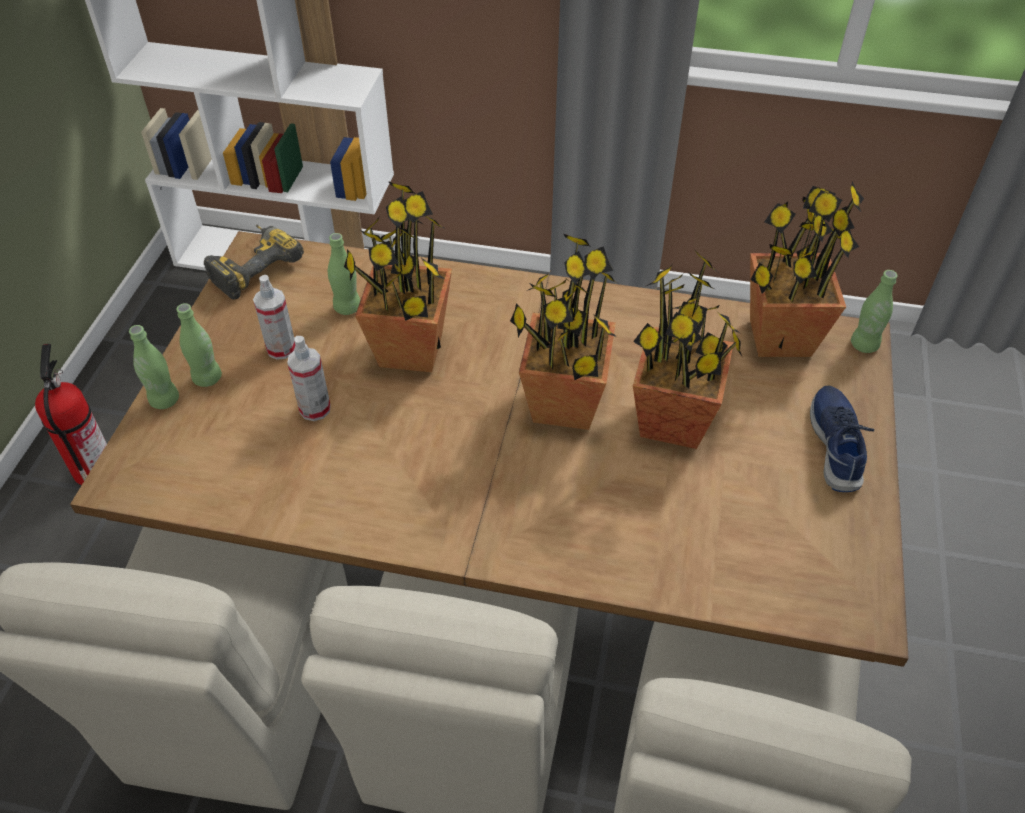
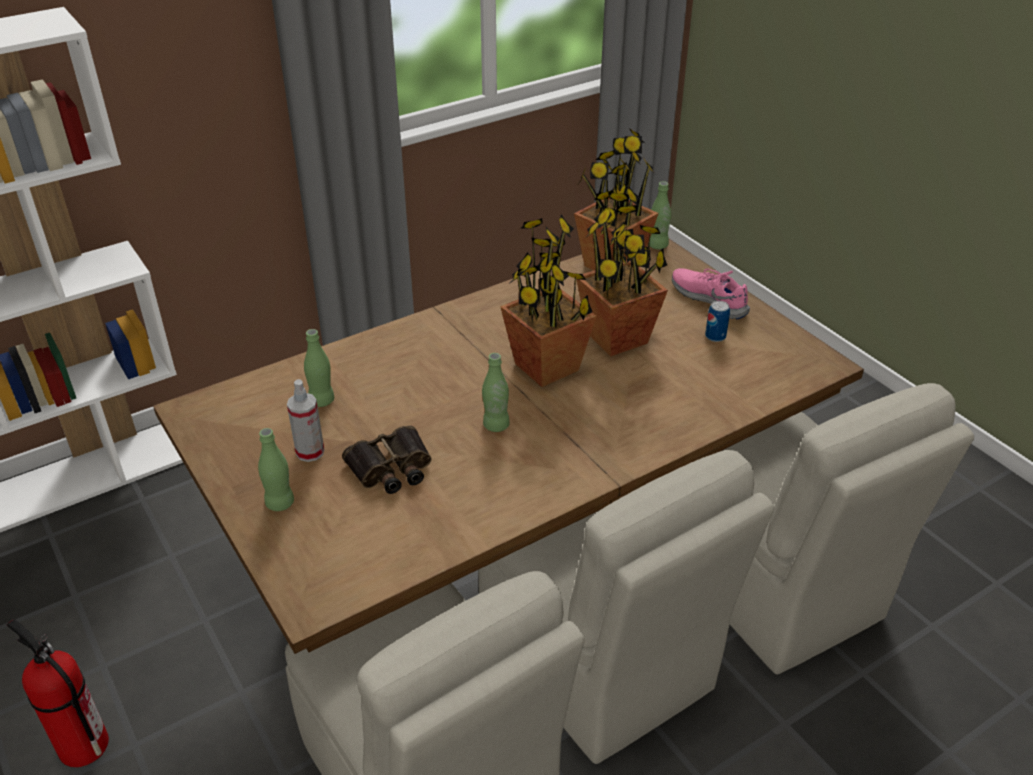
camera: 45 degrees left, 10 degrees down
green bottle [129,325,179,409] -> green bottle moved to [482,353,510,432]
power drill [204,225,304,300] -> none
spray bottle [287,336,331,421] -> binoculars [342,426,432,494]
potted plant [344,181,452,372] -> none
blue shoe [810,385,874,492] -> pink shoe [672,268,750,319]
none -> can [705,301,730,342]

